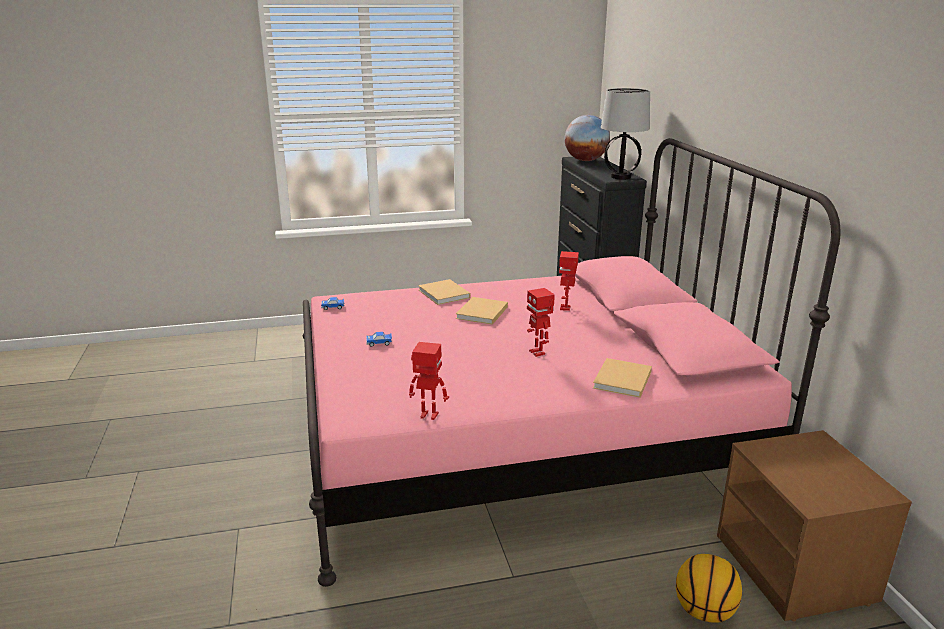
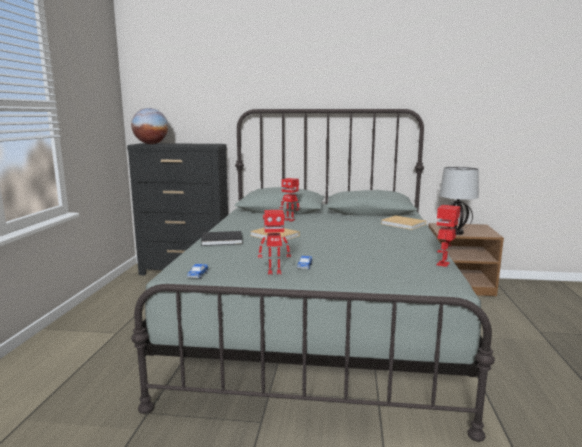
camera: 70 degrees left, 10 degrees down
pink bed [303,138,841,587] -> grey bed [131,109,495,442]
beige book [418,279,470,305] -> black book [201,231,243,246]
toy robot [527,288,555,357] -> toy robot moved to [258,210,291,275]
table lamp [601,88,650,180] -> table lamp moved to [439,167,479,235]
basketball [676,554,742,623] -> none

